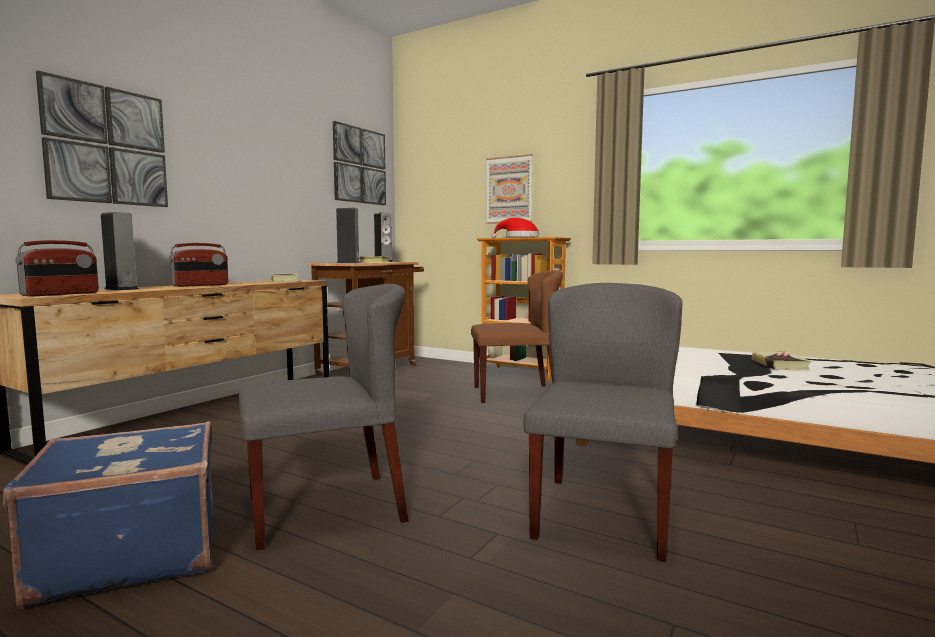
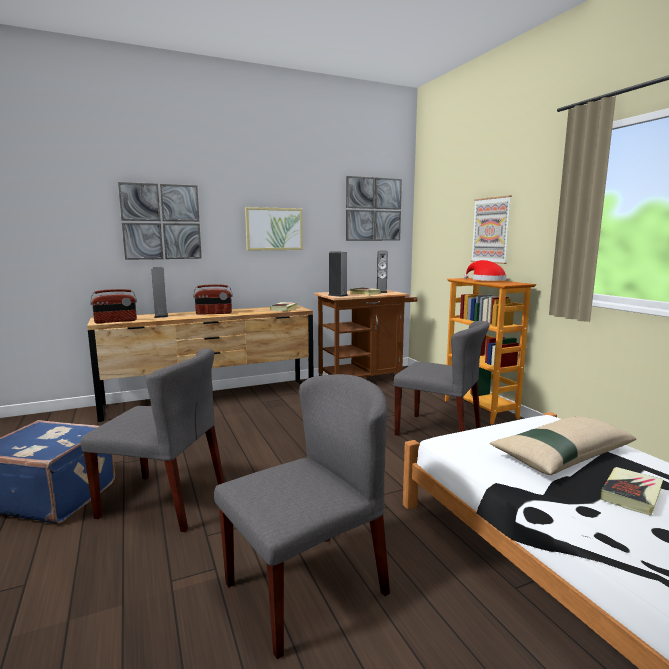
camera: 35 degrees right, 5 degrees up
brown chair [471,270,563,403] -> grey chair [393,321,490,436]
none -> picture [245,207,303,251]
none -> beige pillow [490,416,636,475]

